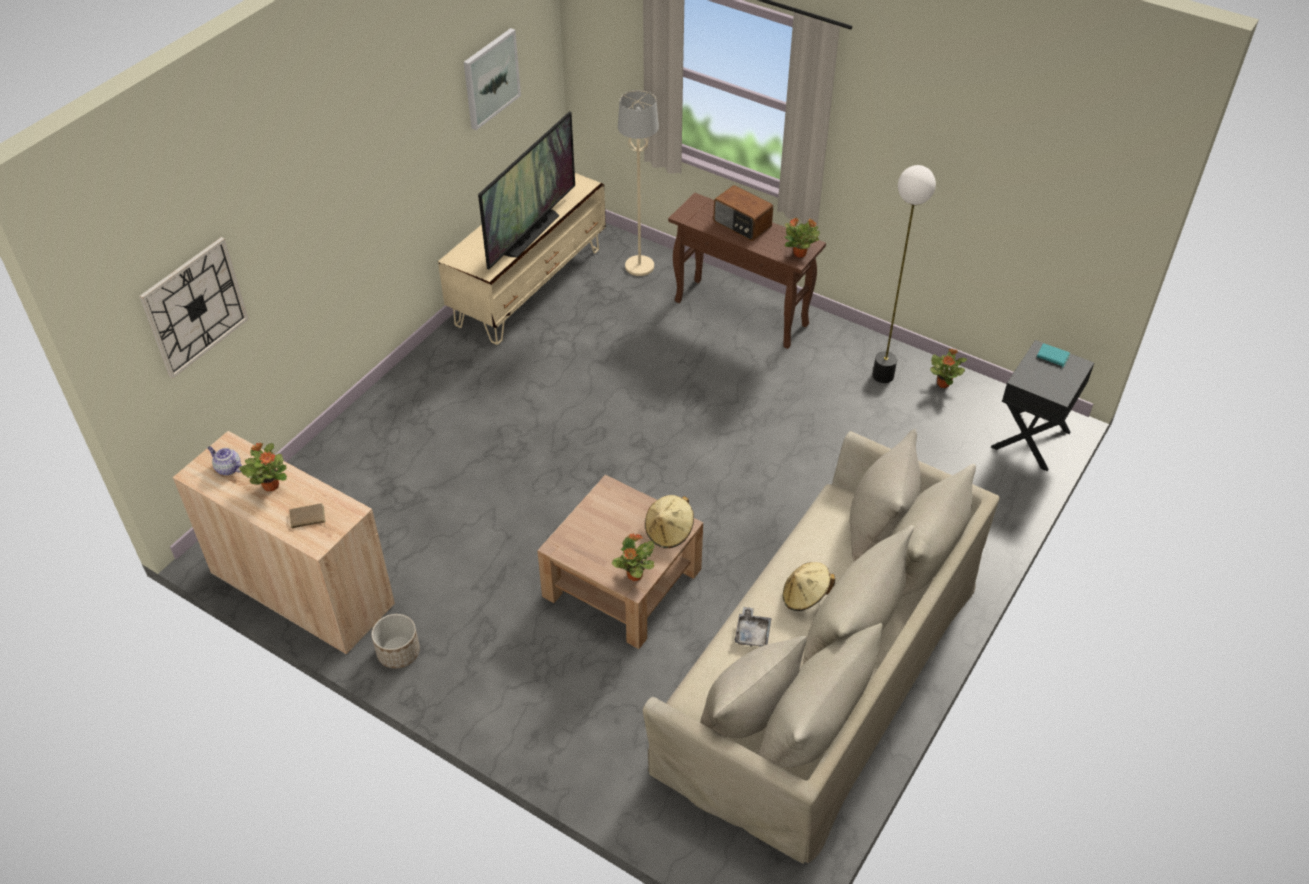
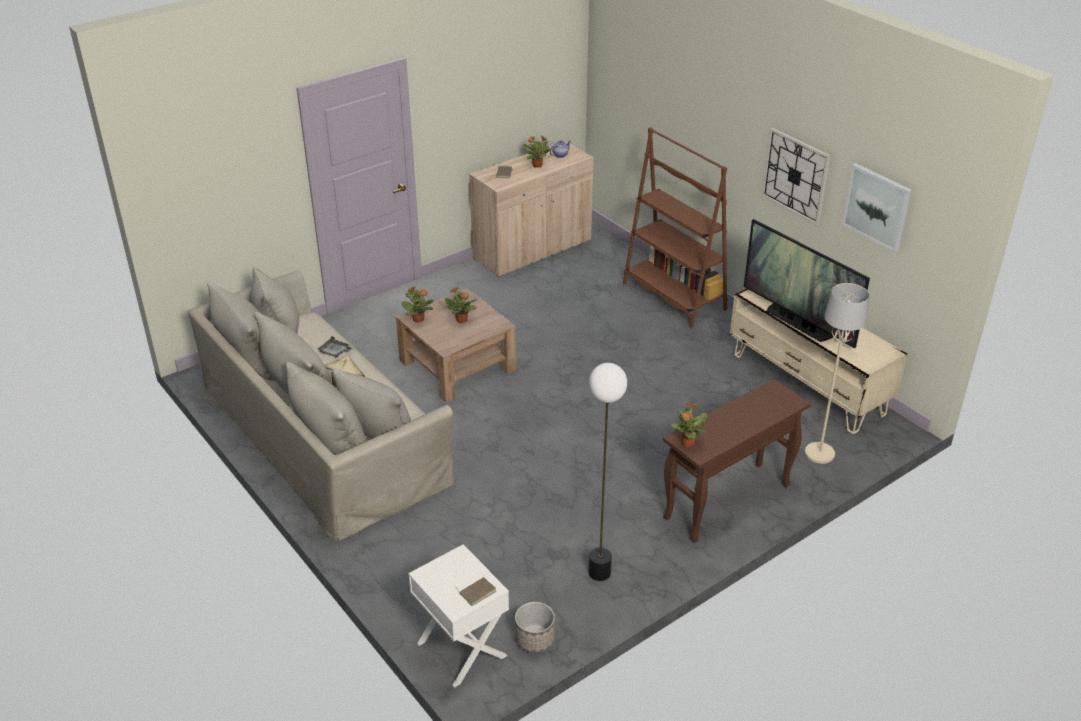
camera: 110 degrees right, 10 degrees down
wall clock [139,237,249,379] -> wall clock moved to [761,128,830,225]
planter [371,614,420,669] -> planter moved to [515,602,555,653]
beige hat [645,495,694,548] -> none
radio [713,185,773,241] -> none
potted plant [930,348,967,388] -> potted plant moved to [445,287,477,323]
black nightstand [991,340,1094,471] -> white nightstand [408,544,509,687]
turquoise book [1037,343,1070,369] -> brown book [457,577,496,606]
none -> brown bookcase [623,127,728,329]

